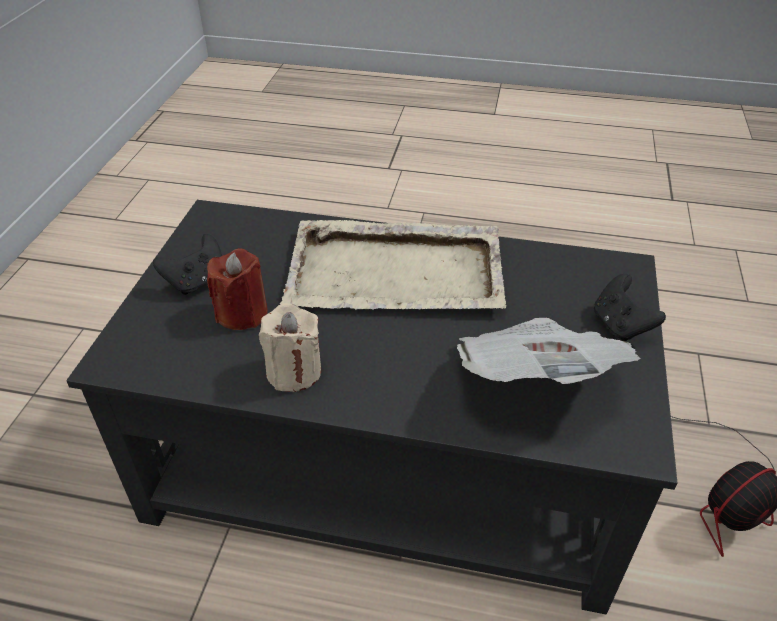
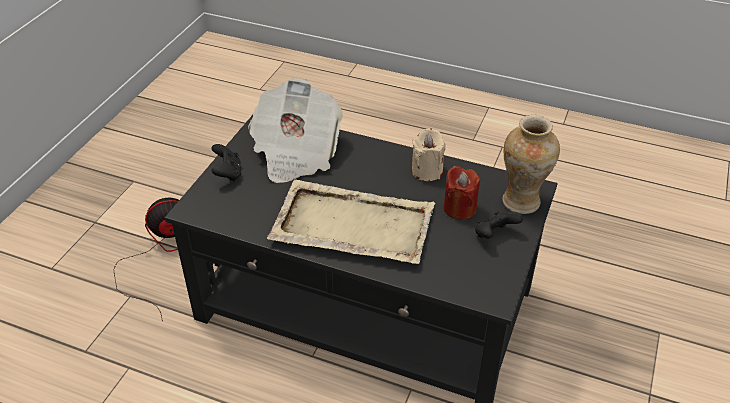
camera: 170 degrees left, 0 degrees up
none -> vase [502,114,560,214]

